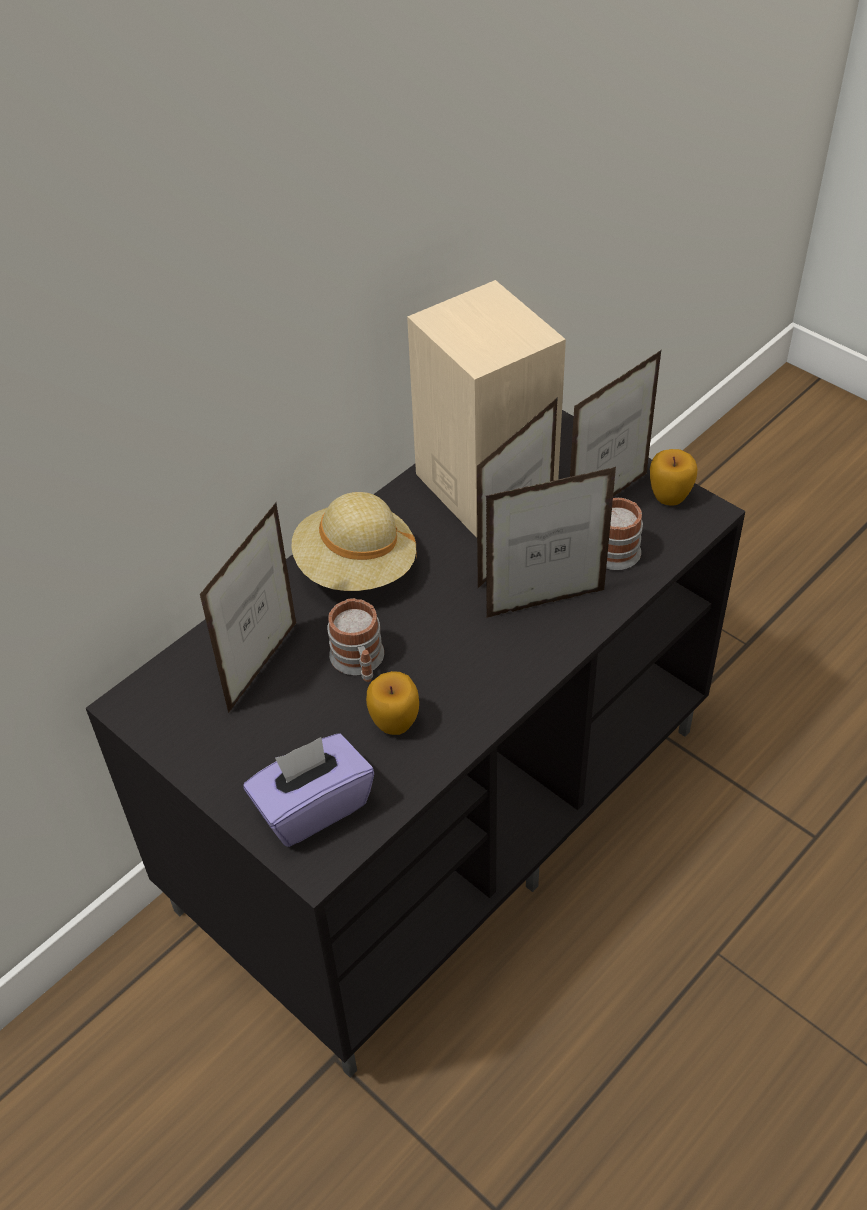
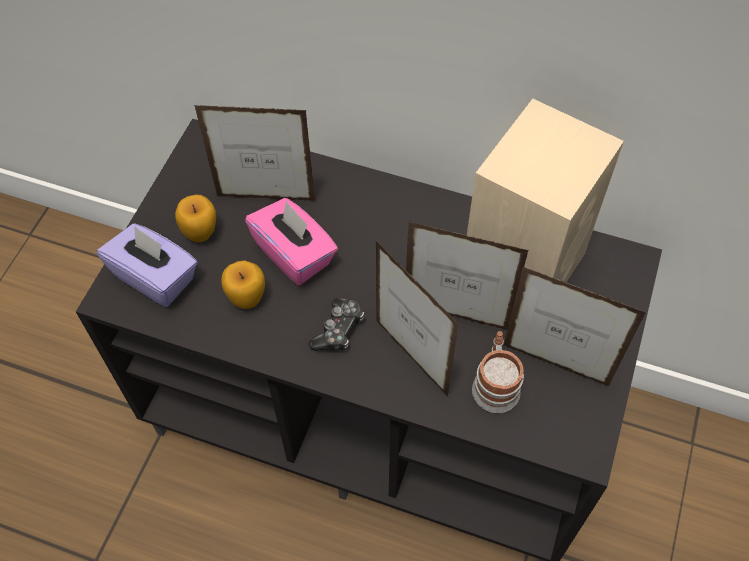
camera: 65 degrees right, 10 degrees up
beige hat [292,492,417,591] -> none
mug [327,598,384,682] -> pink tissue box [245,198,338,285]
apple [650,449,697,506] -> apple moved to [175,194,216,242]
none -> game controller [308,298,364,351]

